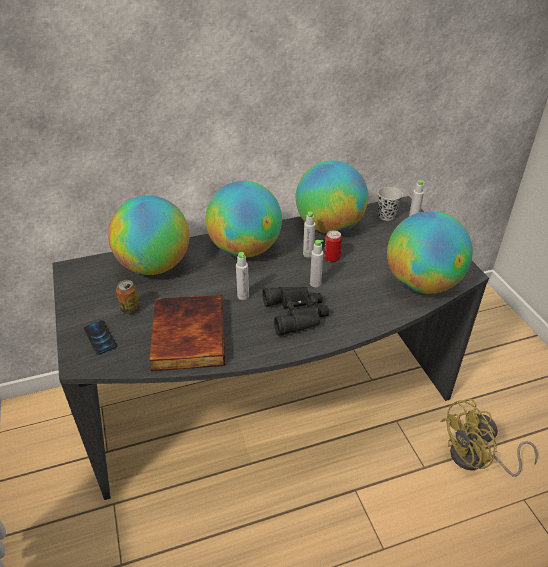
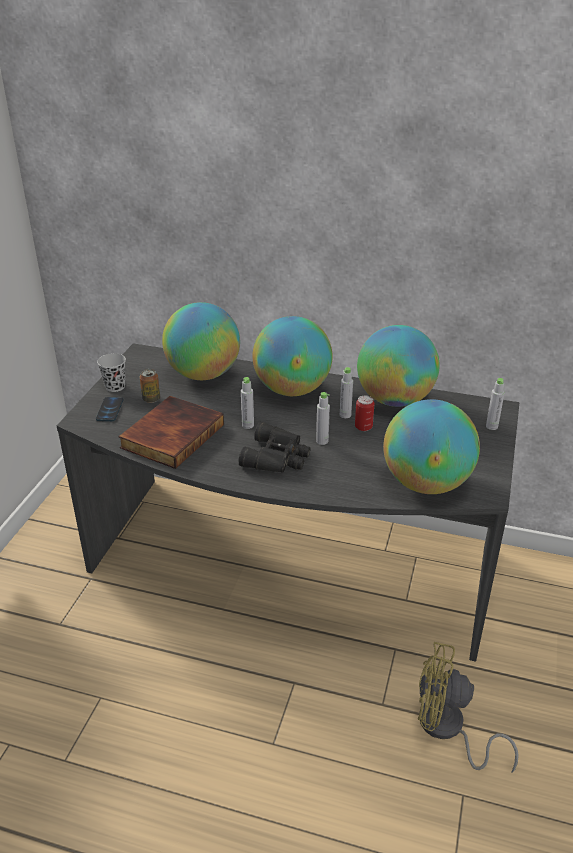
camera: 35 degrees right, 5 degrees down
black cup [378,187,403,221] -> black cup moved to [97,353,126,392]

